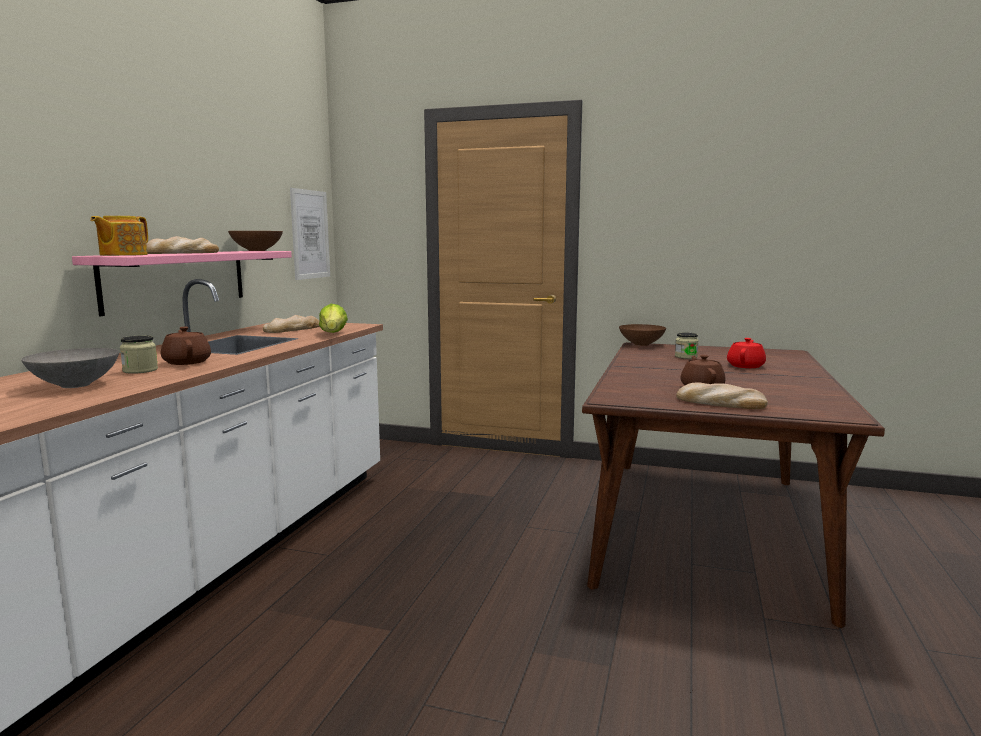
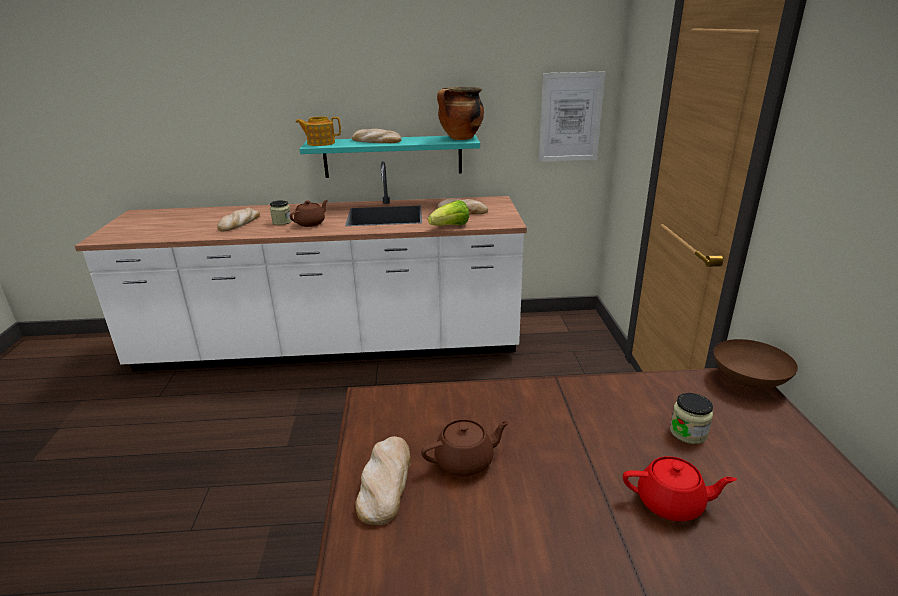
camera: 70 degrees right, 15 degrees up
grey bowl [21,348,119,388] -> bread [217,207,260,231]
pink shelf [72,251,292,316] -> turquoise shelf [300,135,480,178]
brown bowl [228,231,283,251] -> cooking pot [437,87,484,140]

